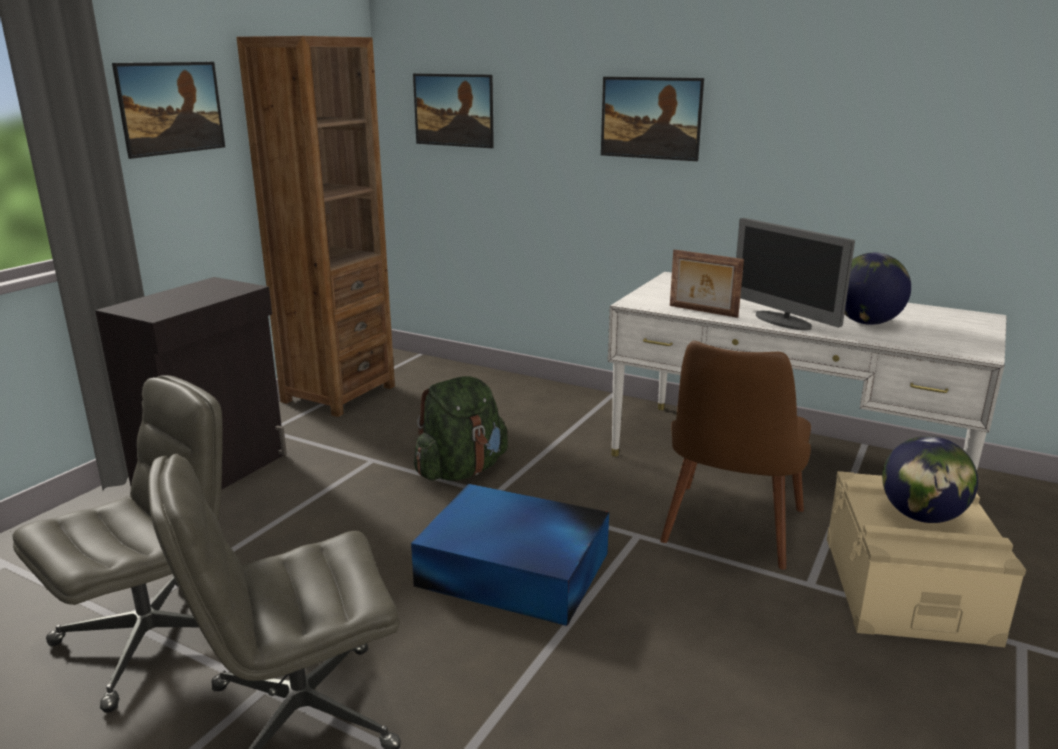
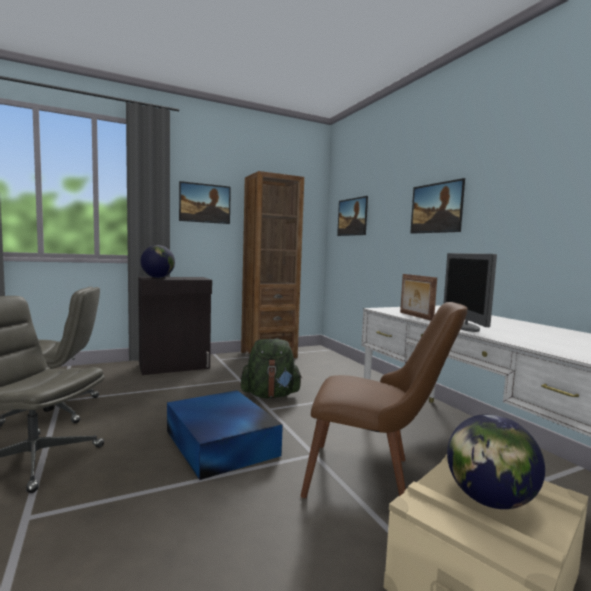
camera: 35 degrees right, 15 degrees down
brown chair [660,341,811,570] -> brown chair turned 135 degrees counterclockwise [301,302,468,498]
globe [844,253,911,325] -> globe moved to [140,245,175,278]

